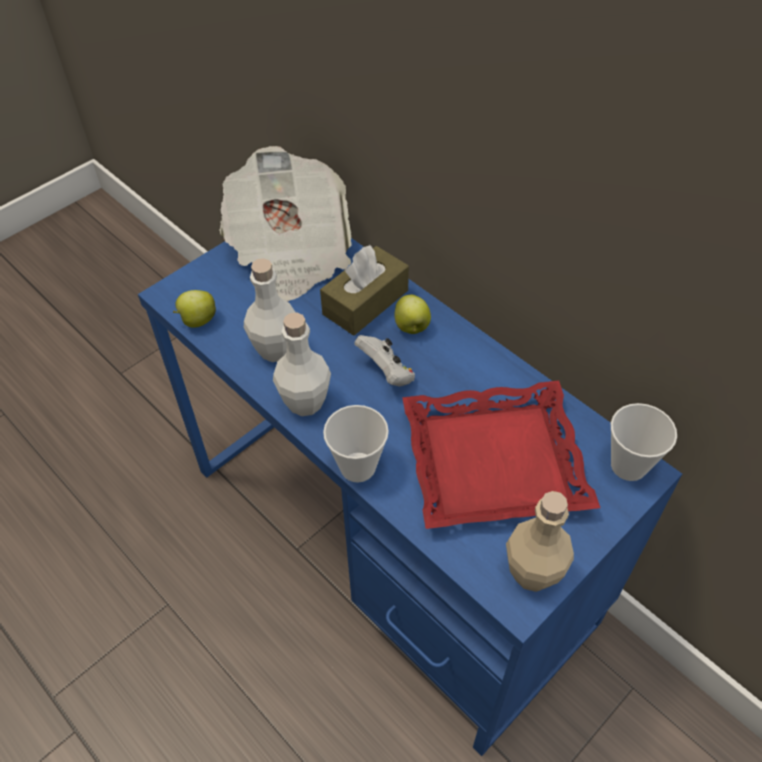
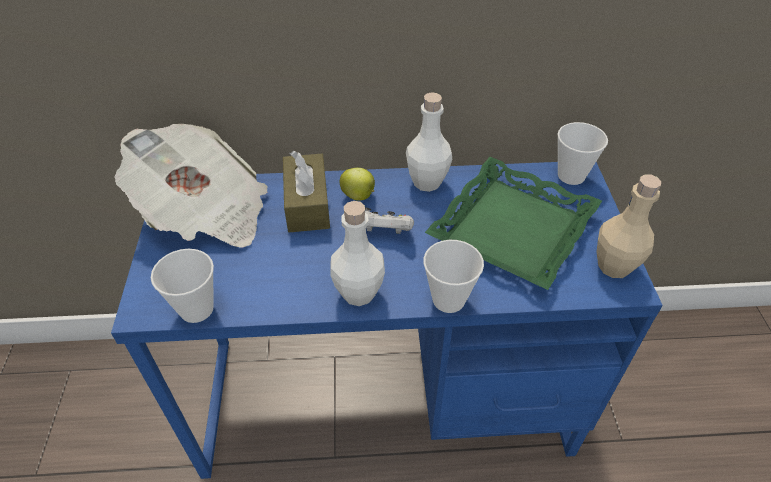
camera: 50 degrees left, 5 degrees down
apple [173,290,216,328] -> cup [151,249,214,323]
white bottle [244,258,296,362] -> white bottle moved to [406,92,452,192]
red tray [402,381,600,529] -> green tray [425,157,602,290]

